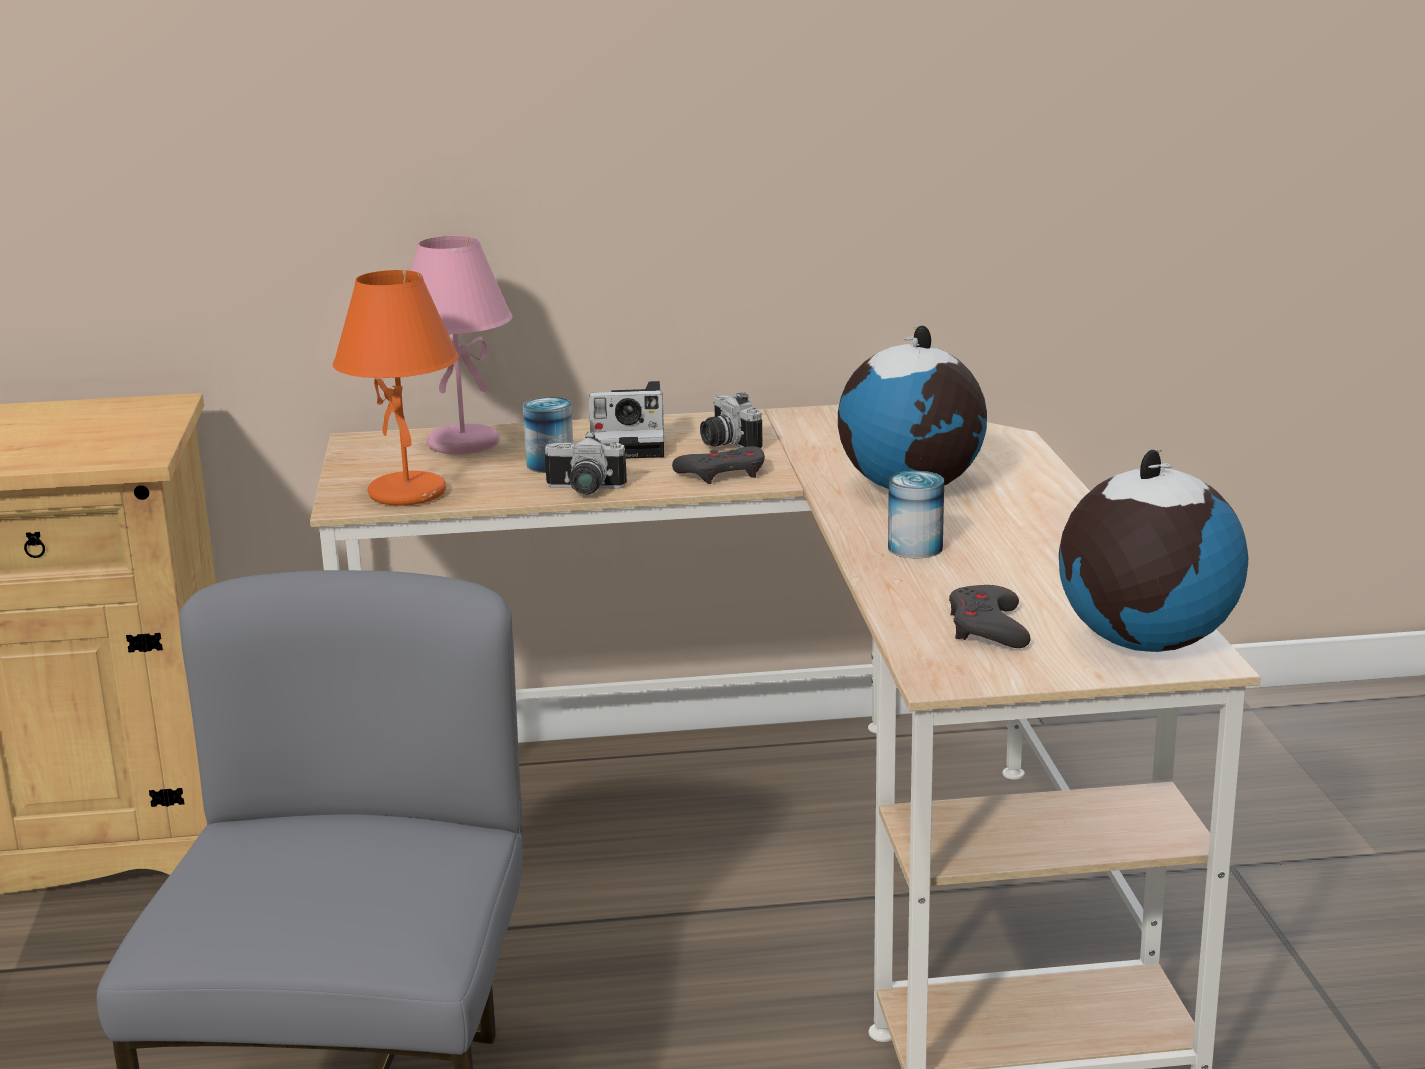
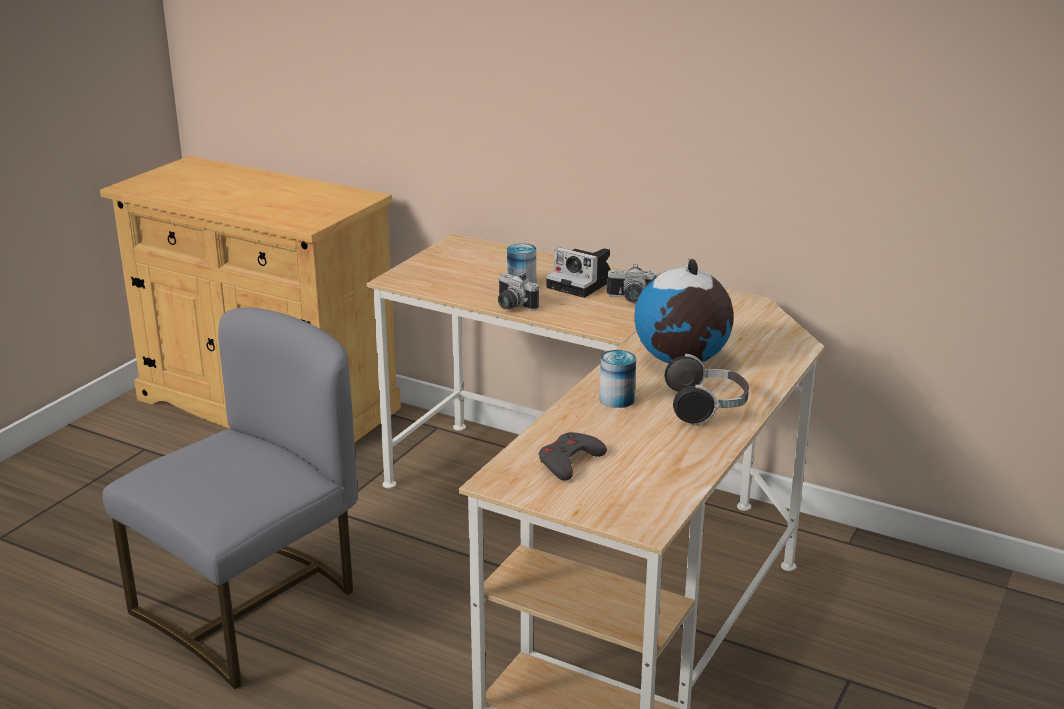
camera: 35 degrees right, 5 degrees up
orange table lamp [333,270,459,506] -> none
pink table lamp [411,236,513,454] -> none
grey game controller [672,446,765,484] -> none
camera [700,393,762,448] -> camera turned 90 degrees counterclockwise [607,264,656,303]
globe [1059,450,1248,652] -> none
none -> headphones [665,354,749,426]

